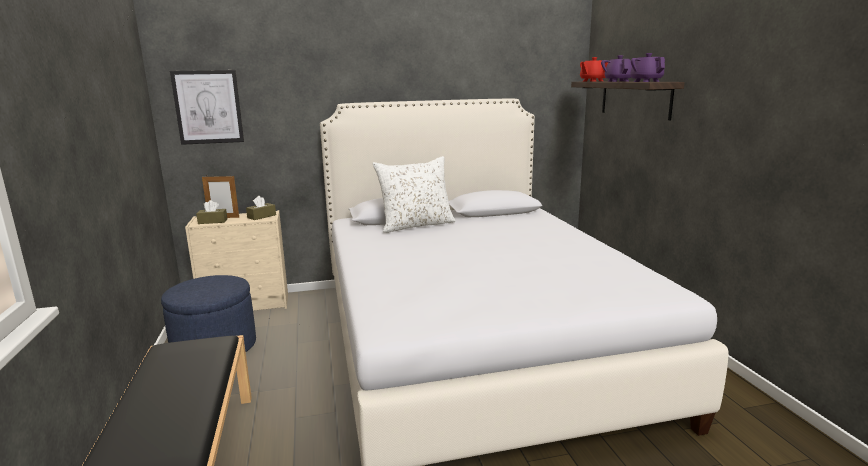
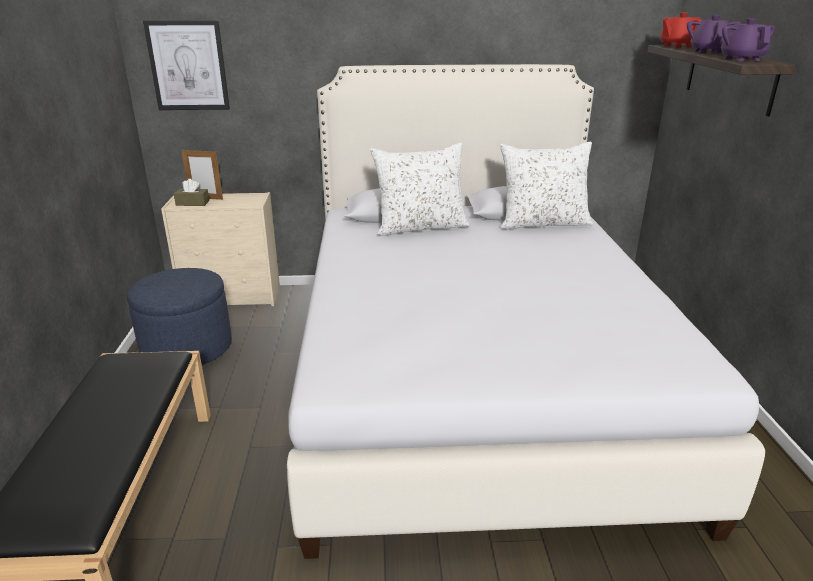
camera: 10 degrees right, 10 degrees up
brown tissue box [246,196,276,220] -> none
none -> white pillow [500,142,593,229]

